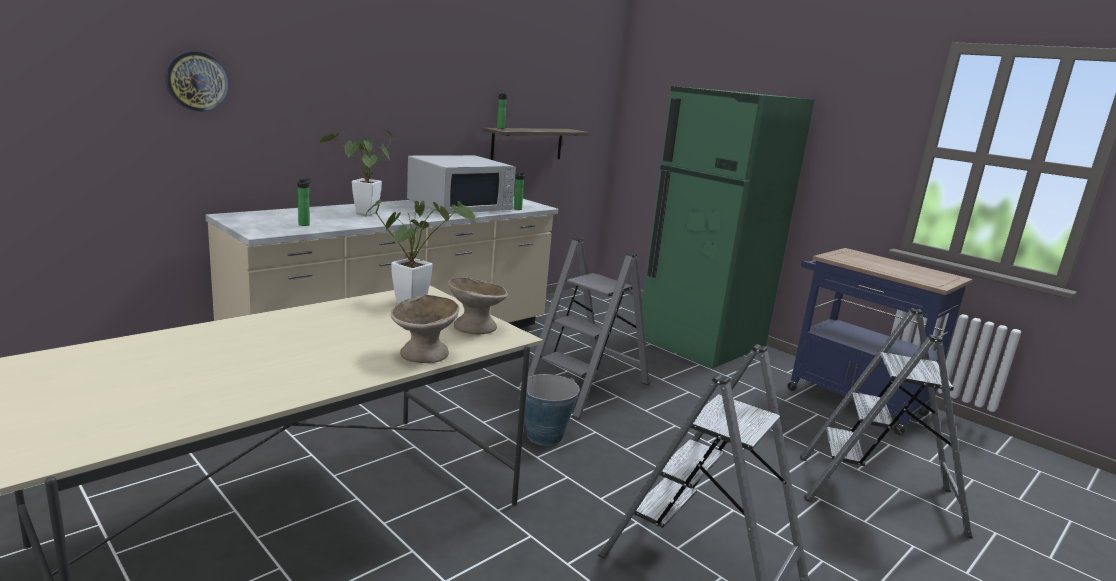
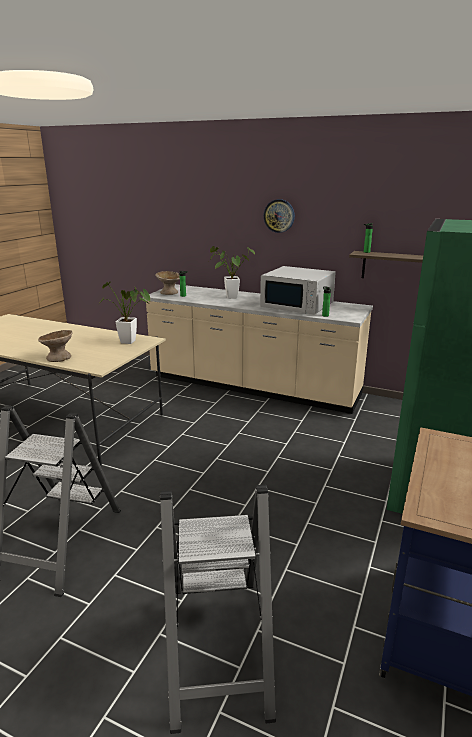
camera: 70 degrees right, 5 degrees up
wall clock [165,51,229,112] -> wall clock moved to [264,199,295,233]
beige bowl [448,277,508,334] -> beige bowl moved to [156,271,180,295]
bucket [518,374,580,446] -> none
grey step ladder [528,237,650,420] -> none

